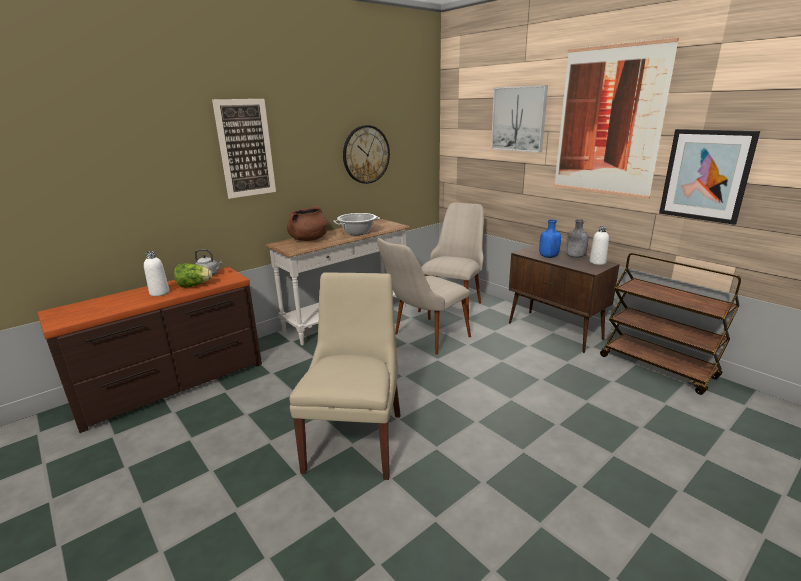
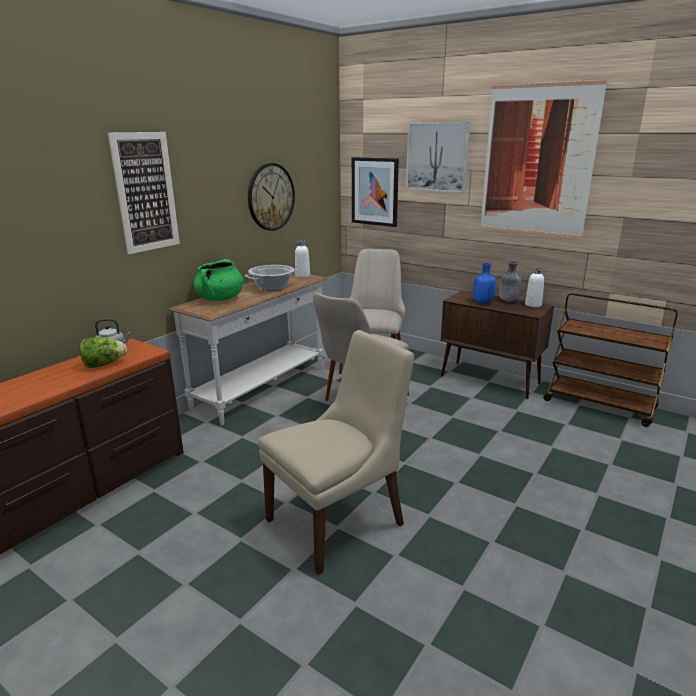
camera: 15 degrees left, 0 degrees up
white bottle [144,251,170,296] -> white bottle moved to [295,240,310,278]
brown cooking pot [287,206,329,241] -> green cooking pot [194,259,244,301]
beige chair [289,272,400,480] -> beige chair turned 60 degrees clockwise [258,330,414,575]
picture [659,129,760,225] -> picture moved to [352,157,399,227]

